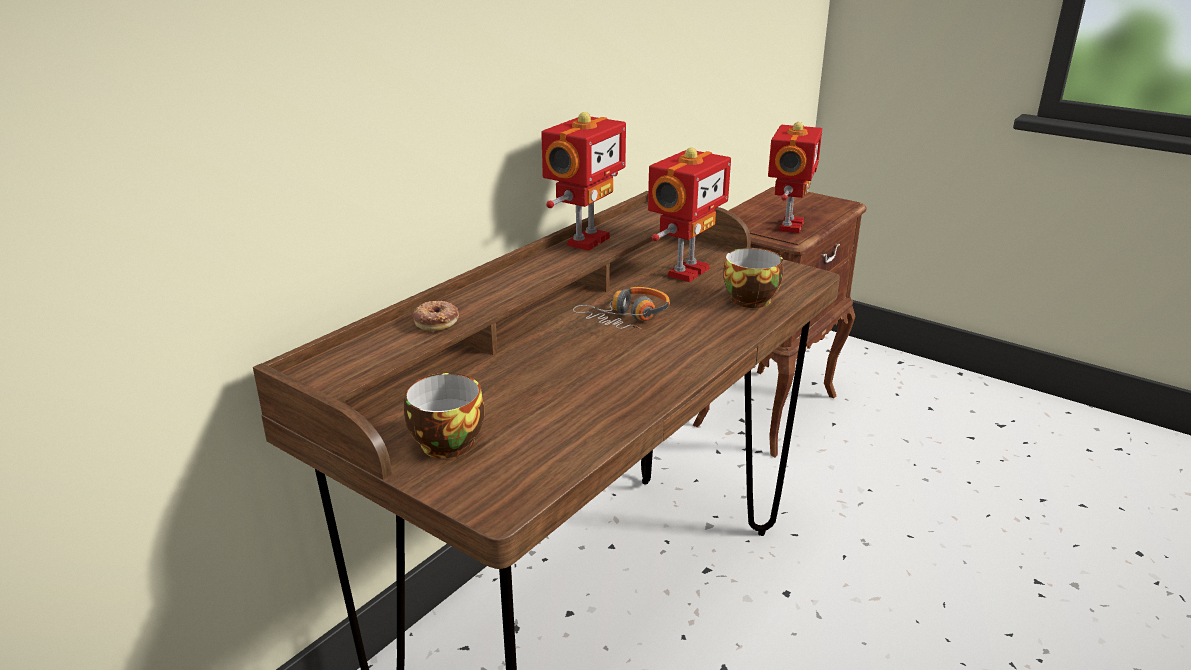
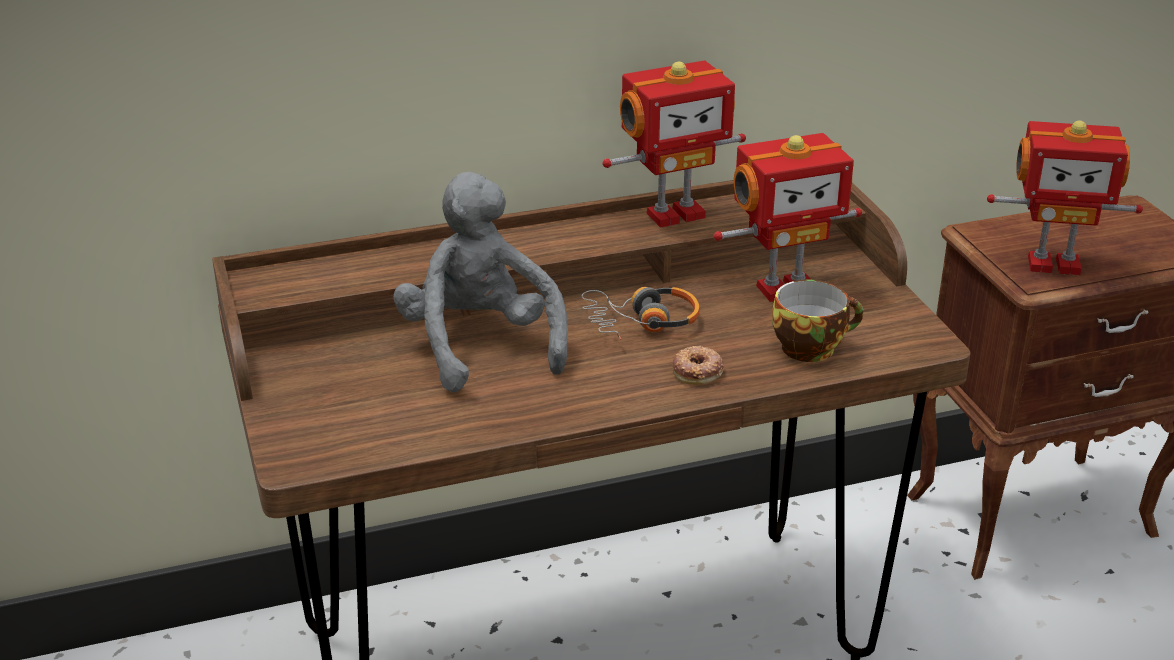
camera: 35 degrees right, 5 degrees up
cup [404,373,484,458] -> none
donut [413,301,459,331] -> donut moved to [672,346,724,385]
toy robot [768,122,822,233] -> toy robot turned 45 degrees clockwise [987,120,1143,275]
none -> grey plush toy [393,172,568,392]

